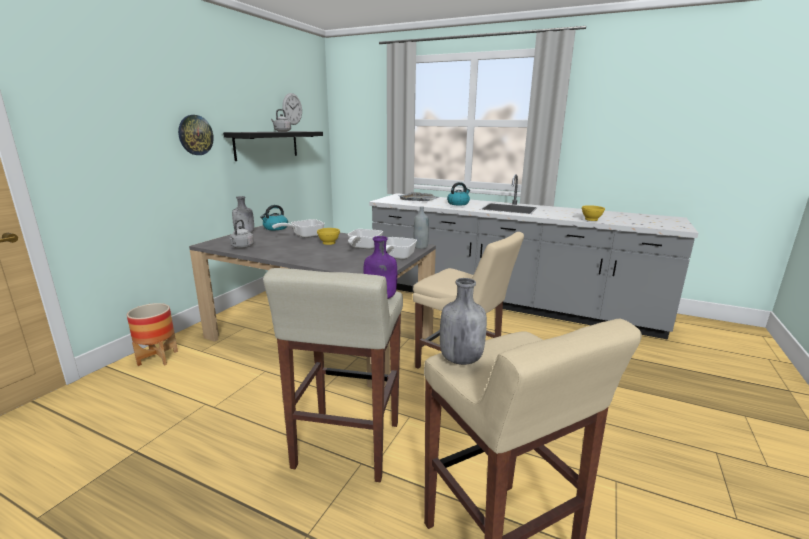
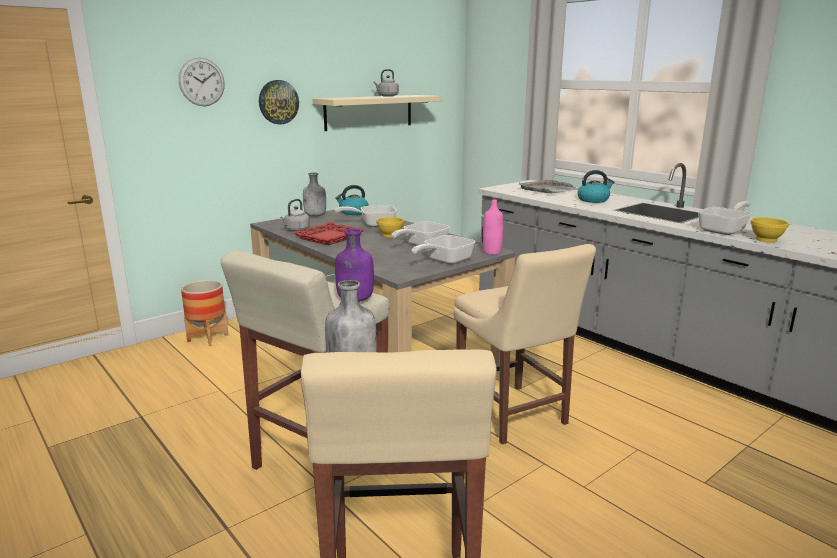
camera: 25 degrees right, 0 degrees up
black shelf [223,131,323,161] -> beige shelf [313,95,441,131]
wall clock [282,93,302,125] -> wall clock moved to [179,57,225,106]
grey bottle [414,206,429,249] -> pink bottle [483,199,503,255]
none -> red tray [293,222,364,245]
none -> frying pan [697,201,752,235]

